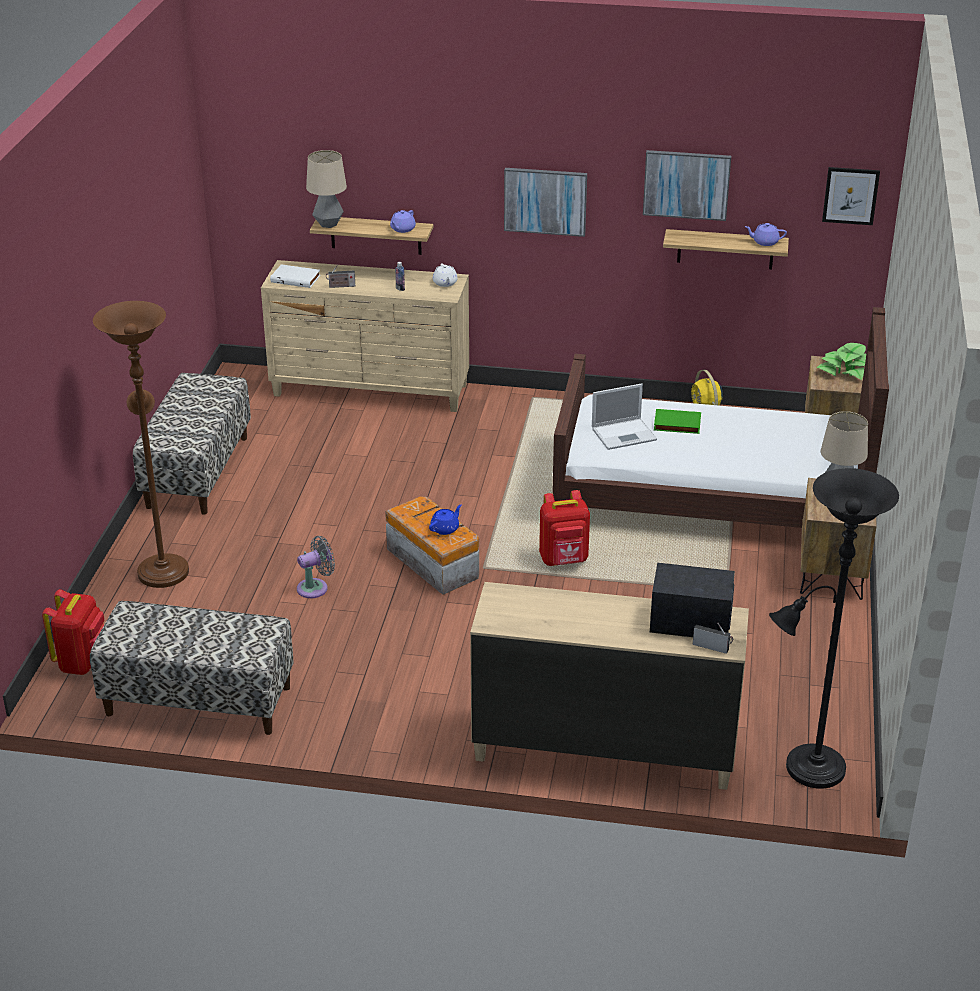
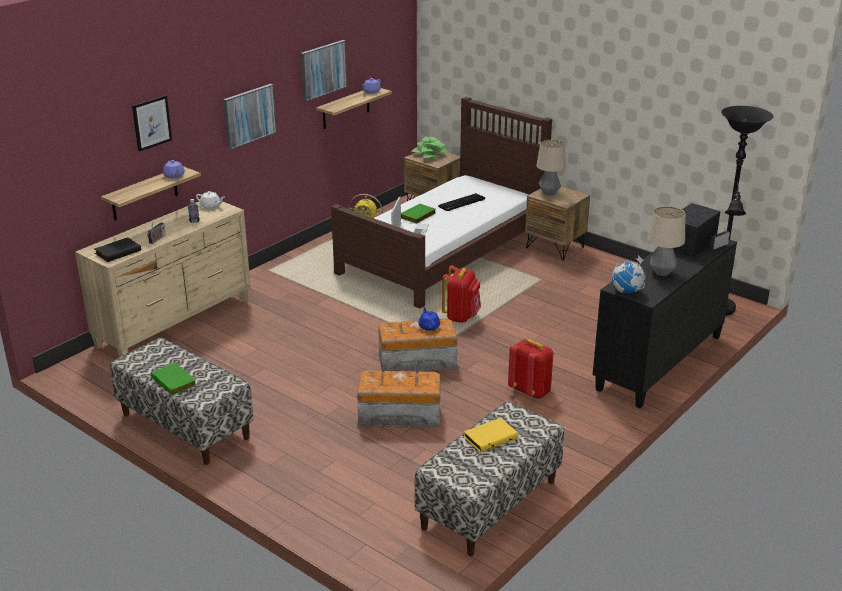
camera: 60 degrees left, 5 degrees down
red backpack [42,589,105,675] -> red backpack moved to [508,339,553,399]
brown floor lamp [93,301,189,588] -> none
white book [270,264,321,288] -> black book [94,237,141,262]
grey fan [297,536,335,598] -> storage box [357,371,440,428]
table lamp [306,150,347,228] -> table lamp moved to [647,206,685,276]
beige dresser [470,582,749,790] -> black dresser [593,239,737,408]
picture [822,167,880,225] -> picture moved to [132,95,172,152]
none -> green book [151,363,197,396]
none -> keyboard [438,193,485,211]
none -> yellow book [464,418,518,453]
none -> globe [612,255,645,293]

